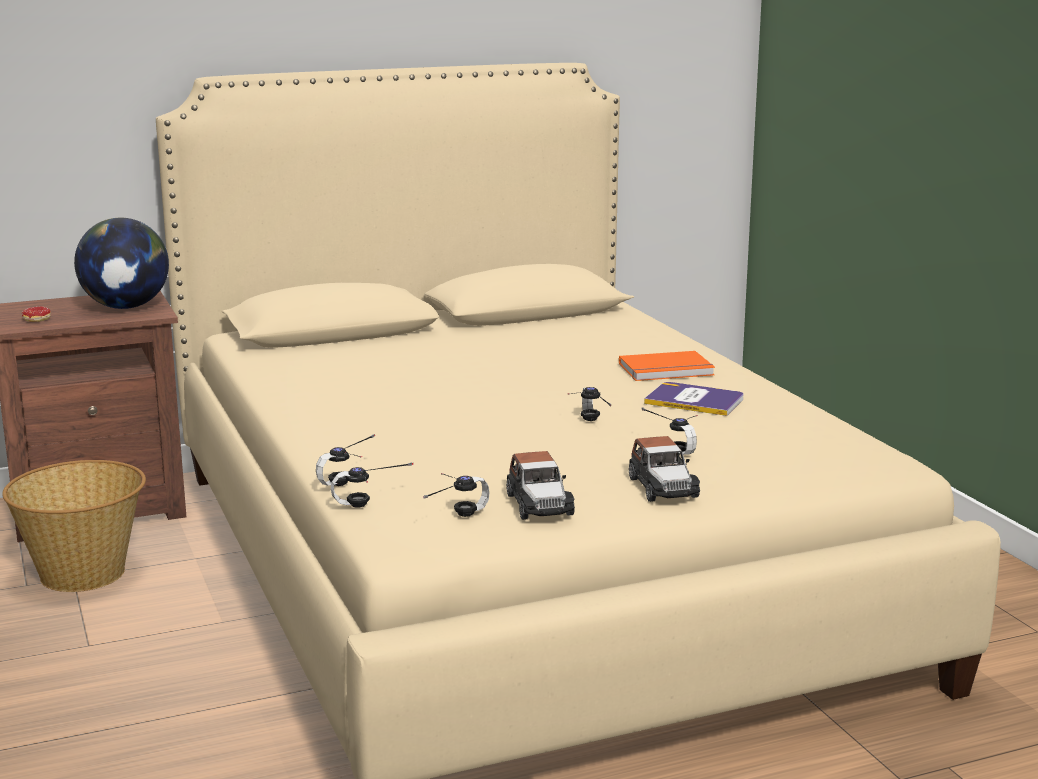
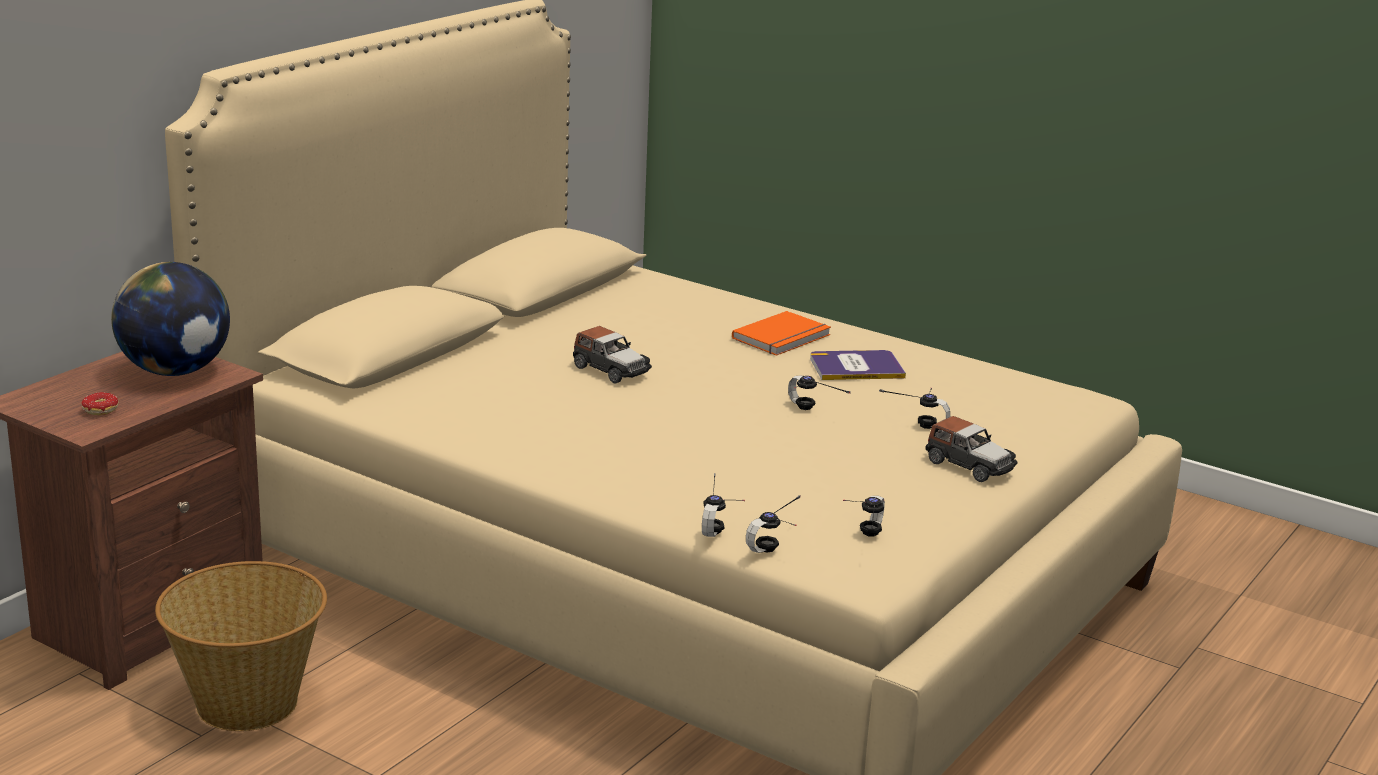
camera: 35 degrees left, 5 degrees up
toy car [506,451,575,520] -> toy car moved to [573,326,652,384]

